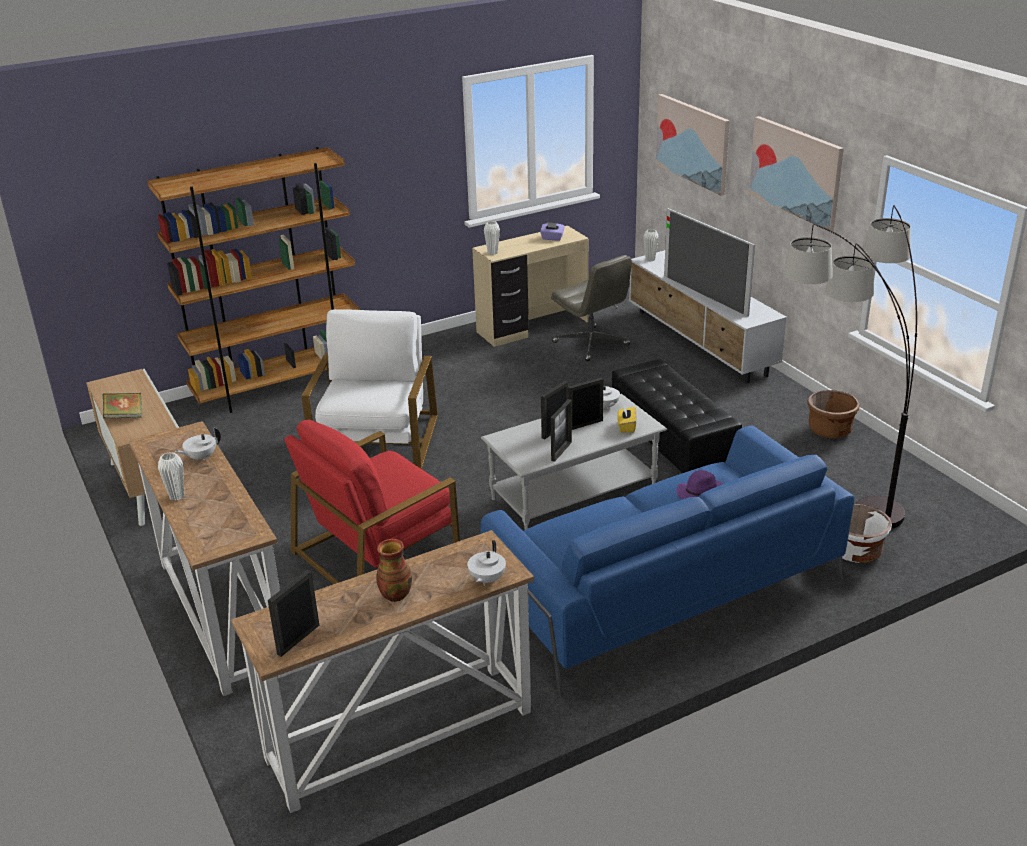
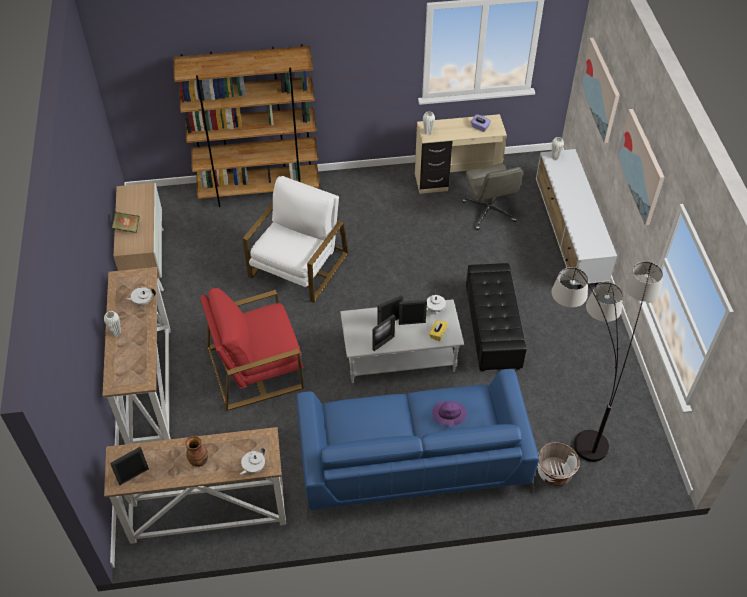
camera: 20 degrees right, 20 degrees up
television [664,208,755,317] -> none
brown planter [808,390,860,439] -> none

